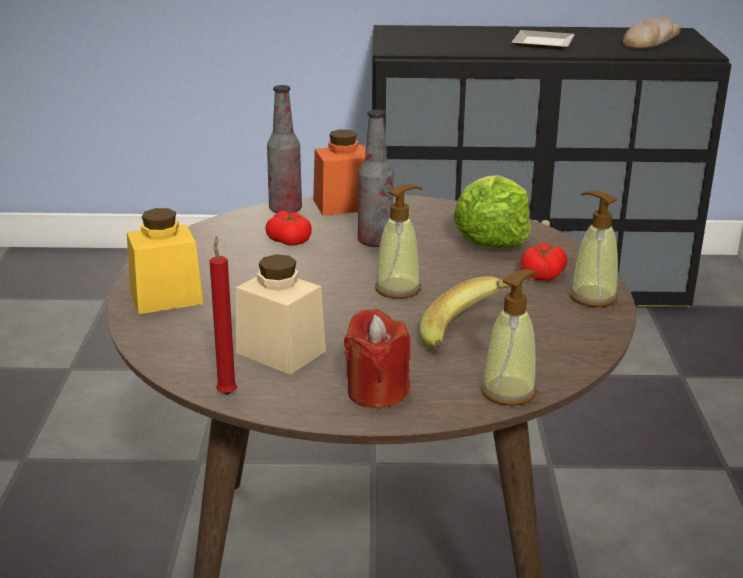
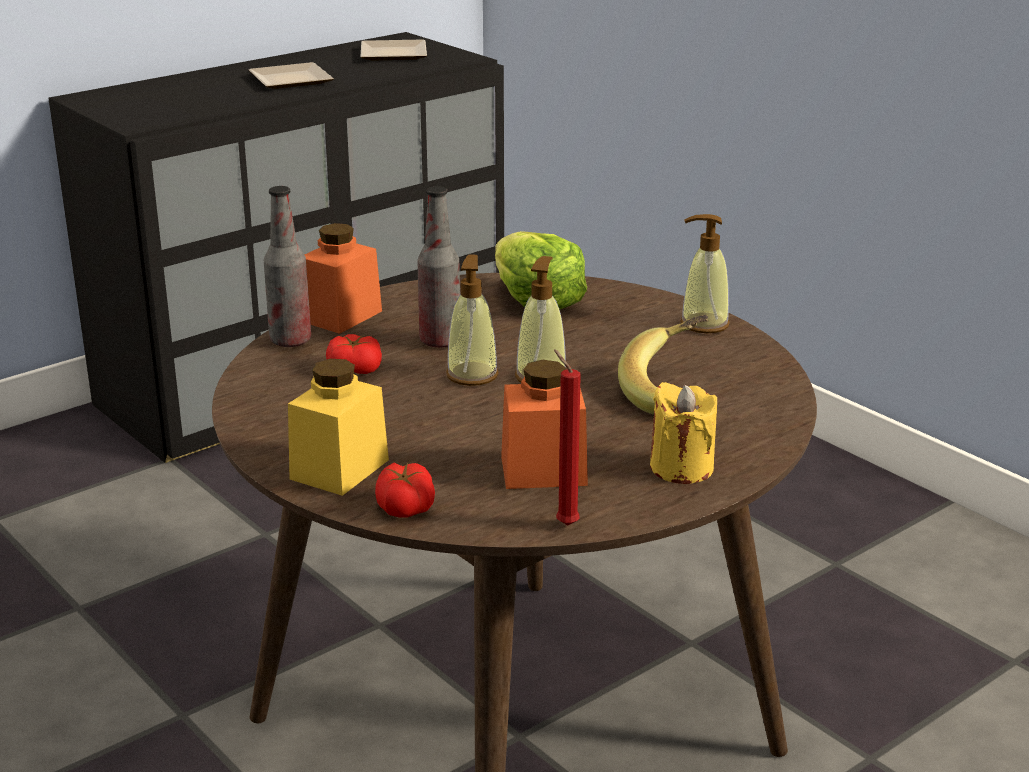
camera: 40 degrees left, 0 degrees up
beige jar [236,254,326,375] -> orange jar [501,360,588,489]
red candle [344,309,411,408] -> yellow candle [650,382,717,484]
soap dispenser [481,269,539,406] -> soap dispenser moved to [446,254,499,386]
tomato [521,242,567,281] -> tomato moved to [375,463,435,518]
bread [623,16,680,49] -> plate [361,39,427,61]

